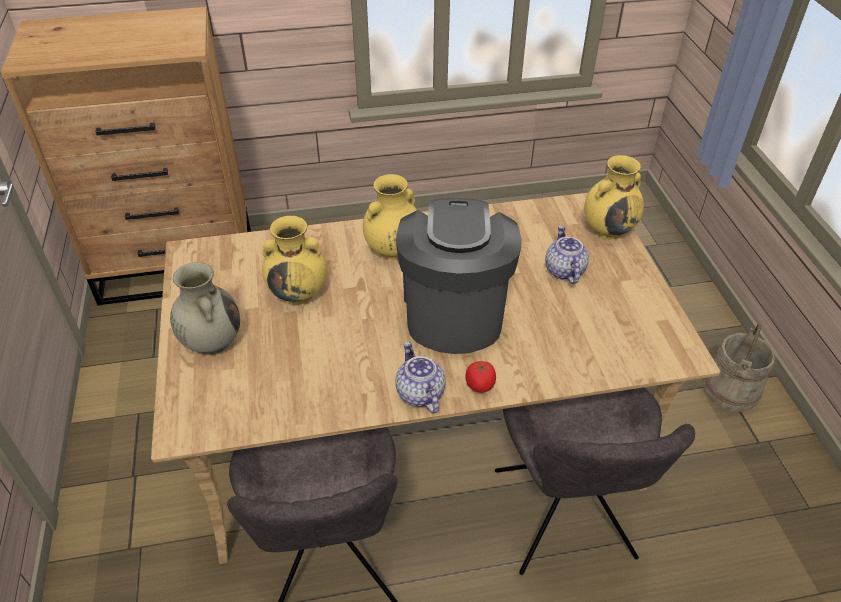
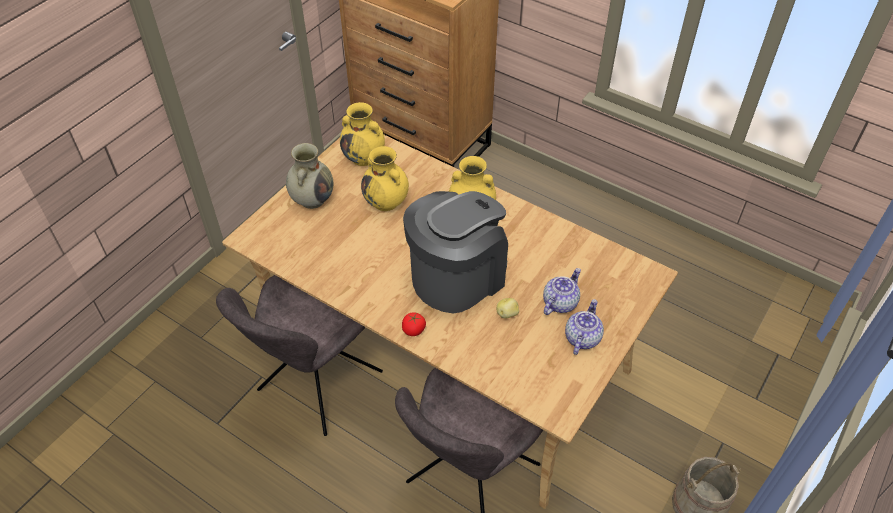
camera: 45 degrees right, 5 degrees up
teapot [395,341,446,414] -> teapot moved to [565,299,604,355]
yellow vase [584,155,644,239] -> yellow vase moved to [340,102,385,166]
none -> potato [497,298,519,318]

